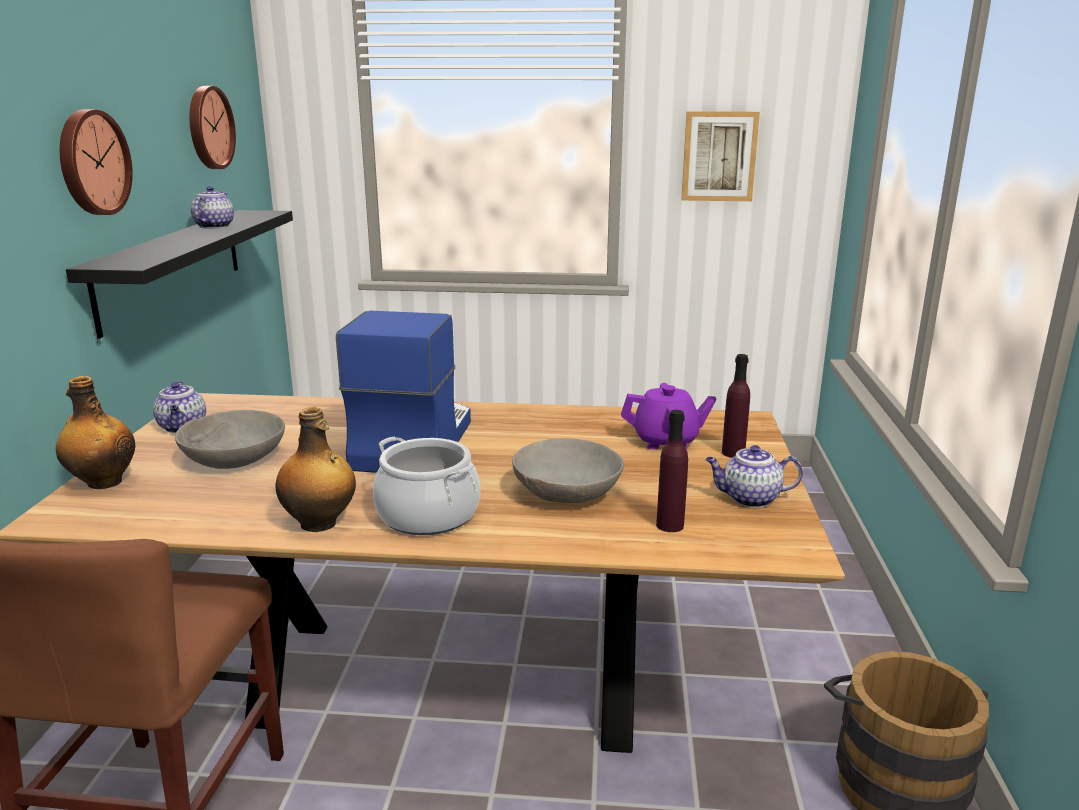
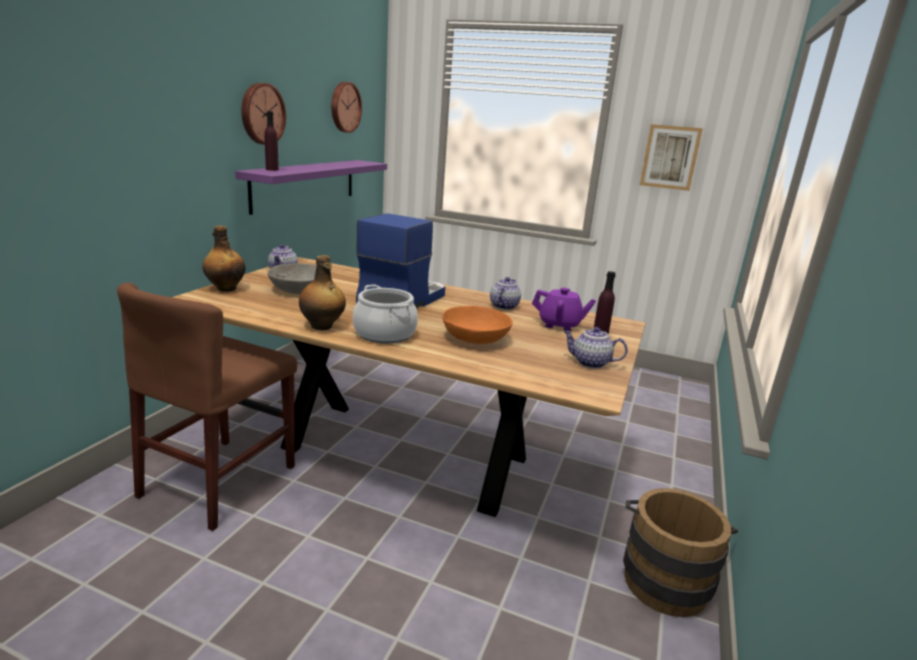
camera: 15 degrees right, 0 degrees up
black shelf [66,210,293,339] -> purple shelf [235,160,387,215]
teapot [191,186,234,229] -> teapot moved to [490,277,521,310]
grey bowl [512,438,624,503] -> orange bowl [442,306,513,344]
purple bottle [656,410,688,532] -> purple bottle moved to [264,111,279,171]

